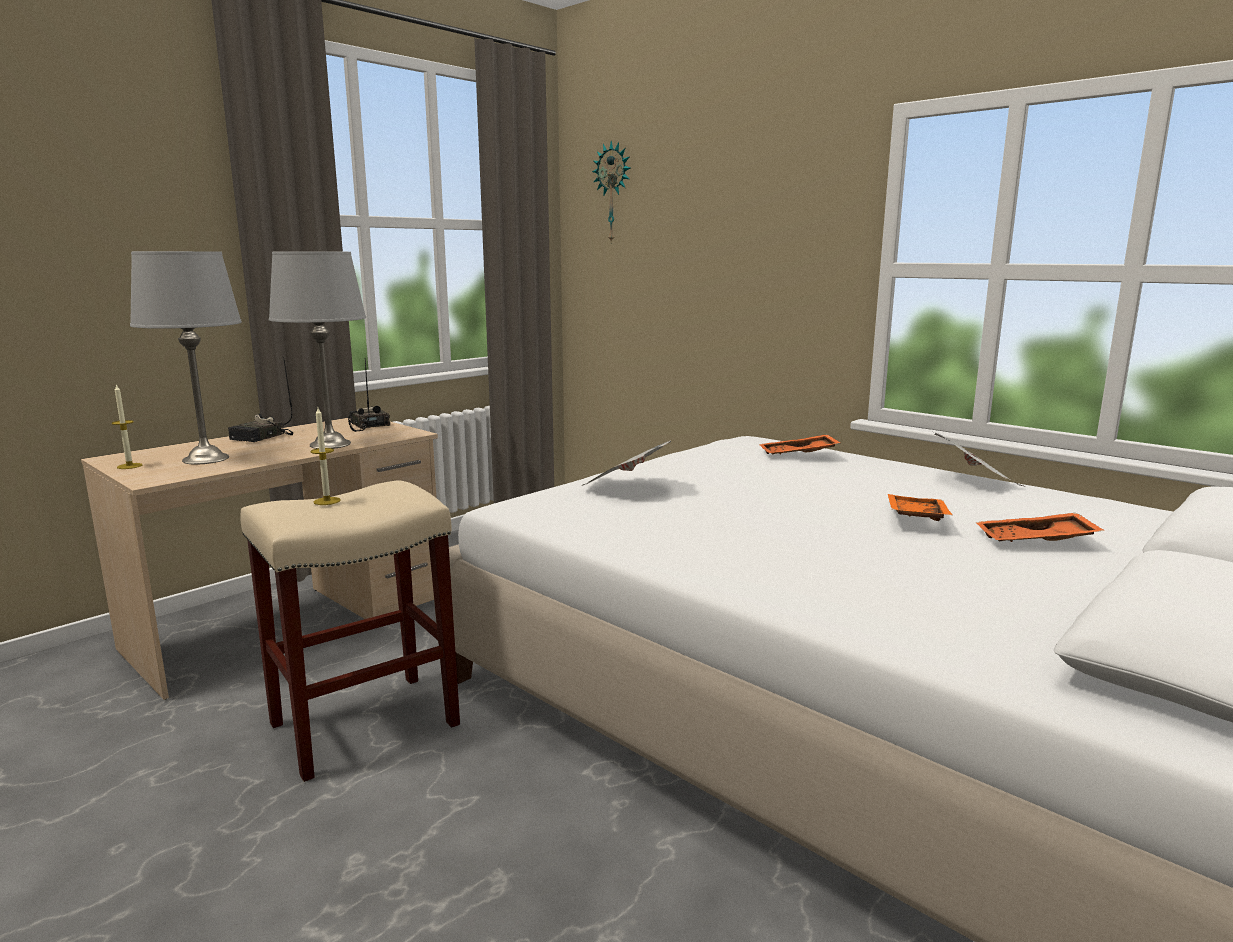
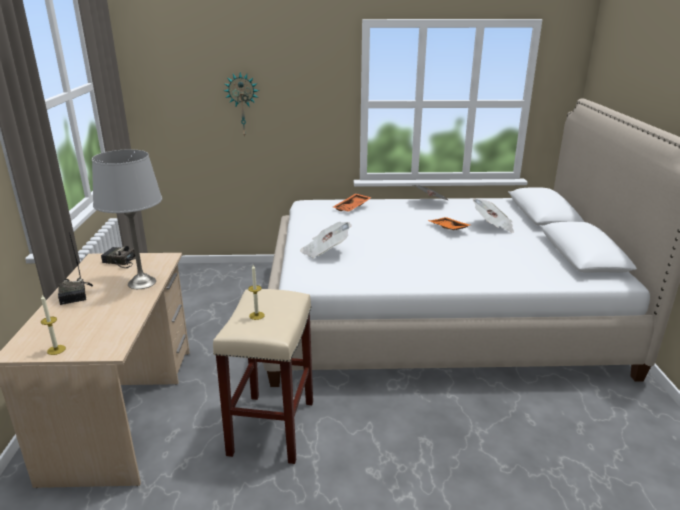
camera: 45 degrees left, 10 degrees up
grey table lamp [130,251,242,465] -> none
wall clock [592,140,630,244] -> wall clock moved to [224,72,259,137]
orange tray [975,513,1105,542] -> newspaper [473,198,514,233]

